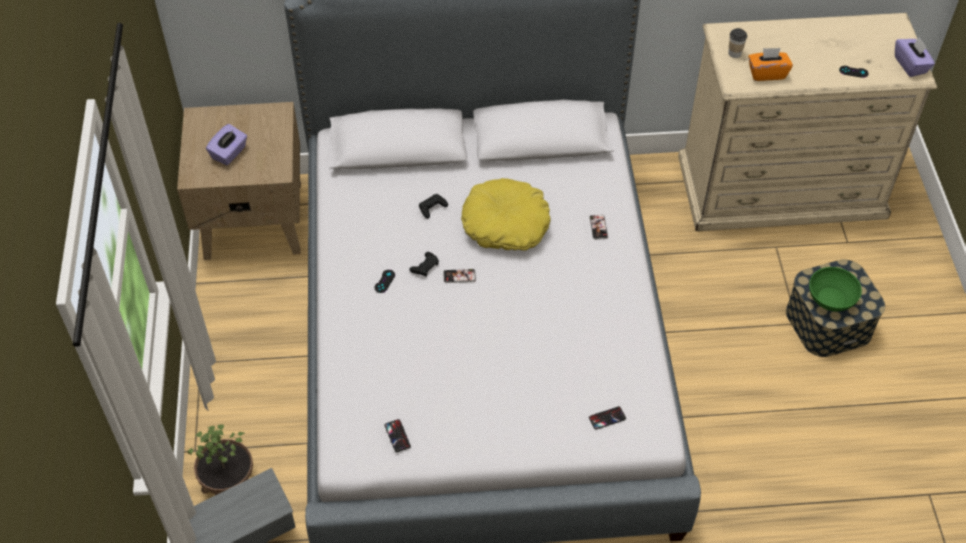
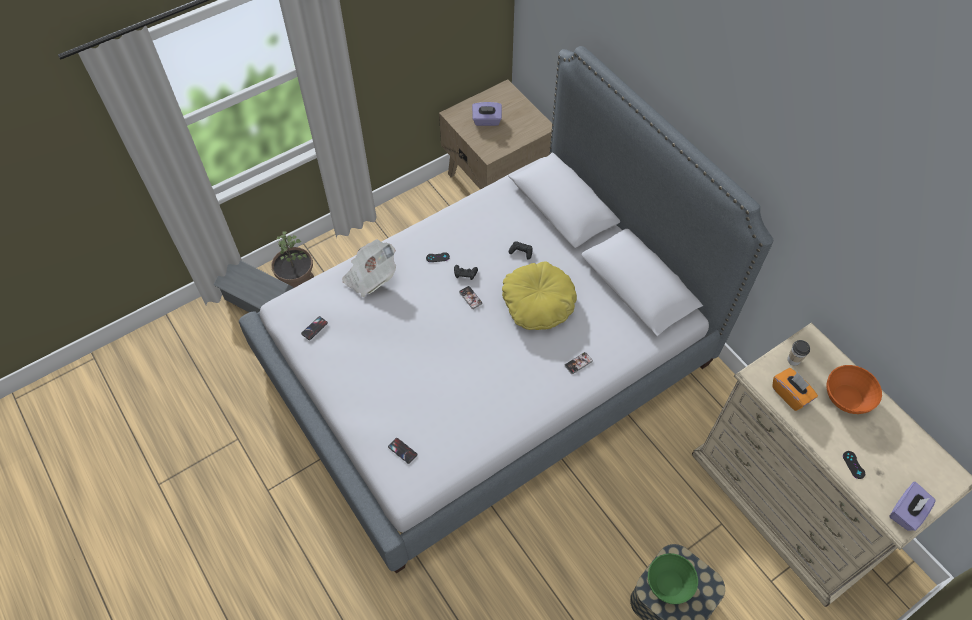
camera: 60 degrees right, 5 degrees up
none -> newspaper [342,239,396,297]
none -> orange bowl [827,365,882,414]

